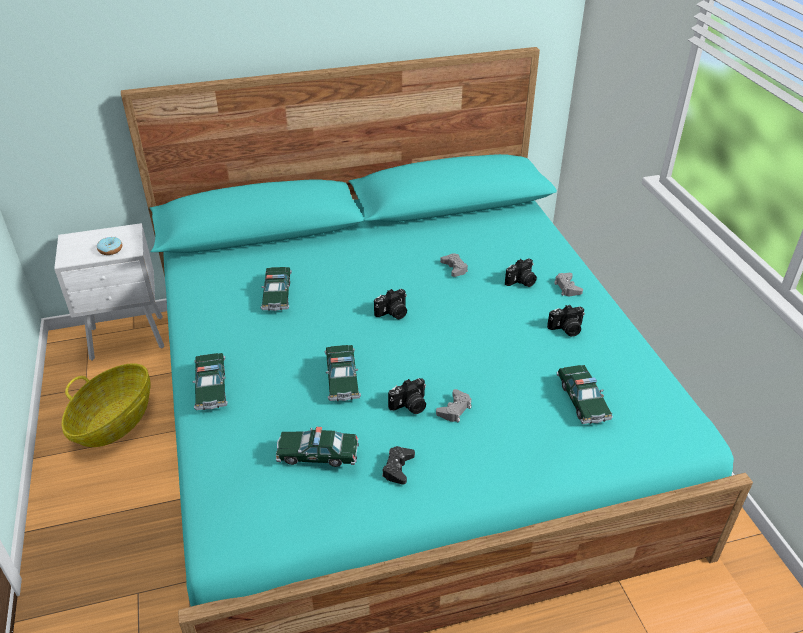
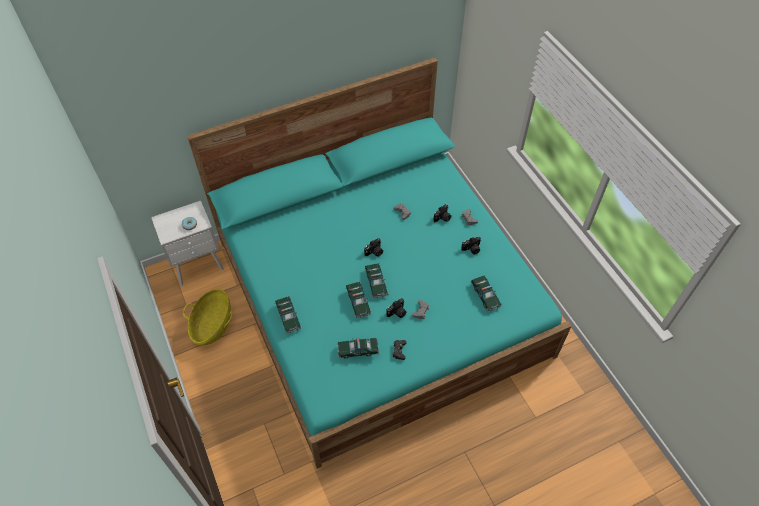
camera: 10 degrees left, 15 degrees up
toy car [261,267,292,311] -> toy car moved to [364,263,389,298]

